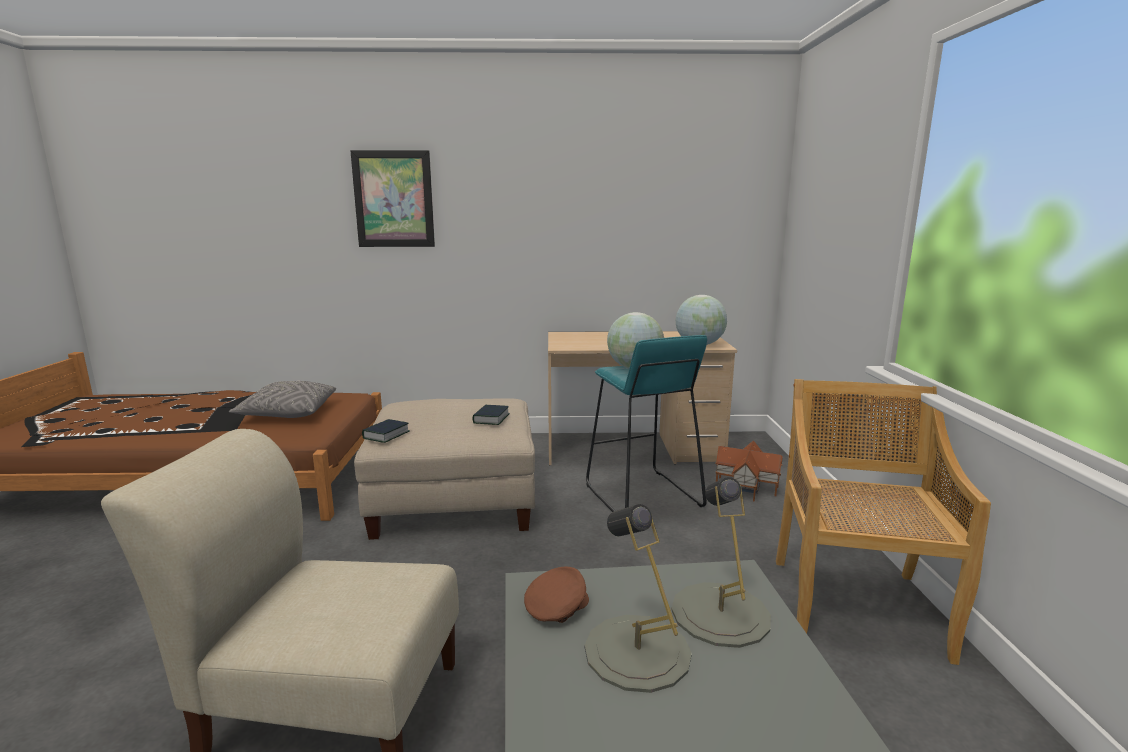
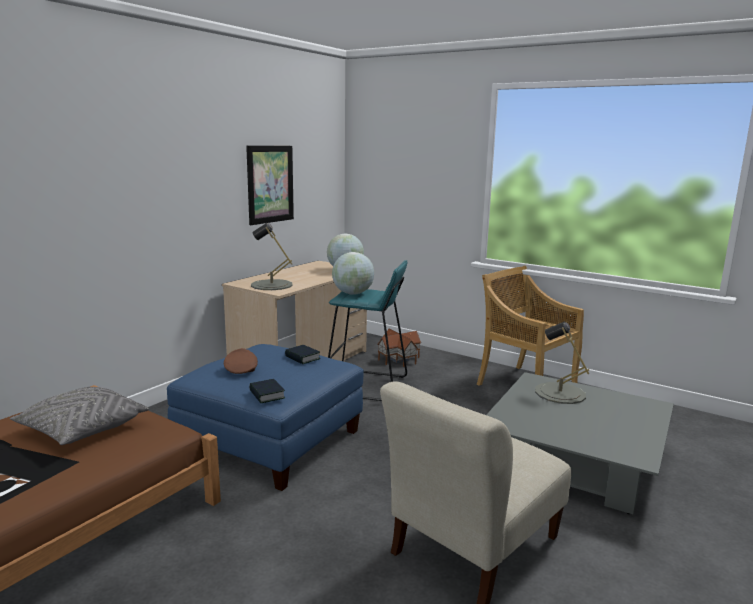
camera: 55 degrees left, 0 degrees up
picture [350,150,435,247] -> picture moved to [246,146,294,225]
beige ottoman [354,398,535,540] -> blue ottoman [167,344,364,491]
brown cap [524,567,589,623] -> brown cap moved to [224,348,258,374]
grey table lamp [585,504,692,693] -> grey table lamp moved to [251,223,293,290]

